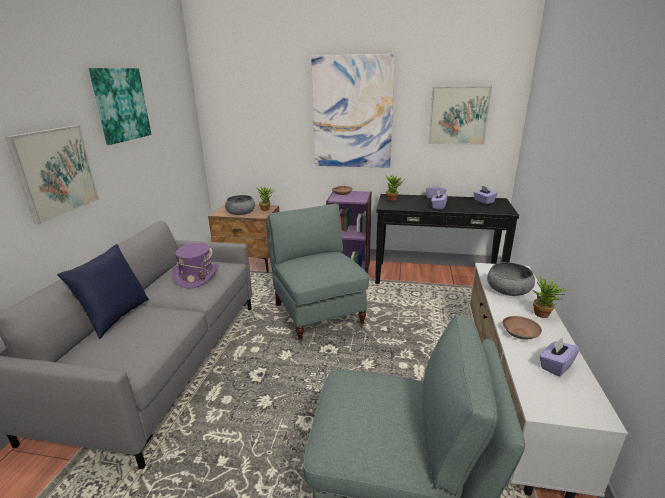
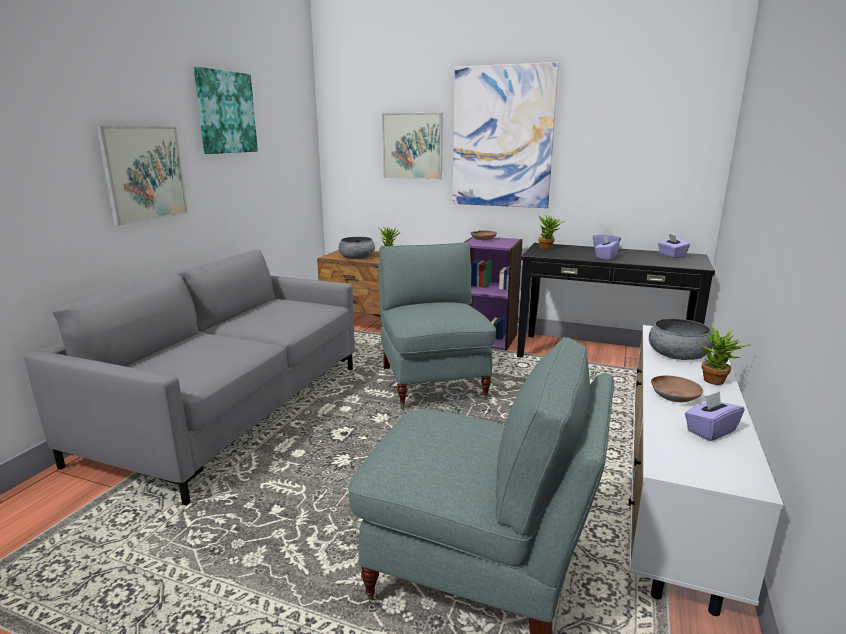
camera: 10 degrees right, 5 degrees down
blue pillow [57,244,149,339] -> none
purple hat [172,243,219,289] -> none
picture [428,86,492,145] -> picture moved to [382,113,443,180]

